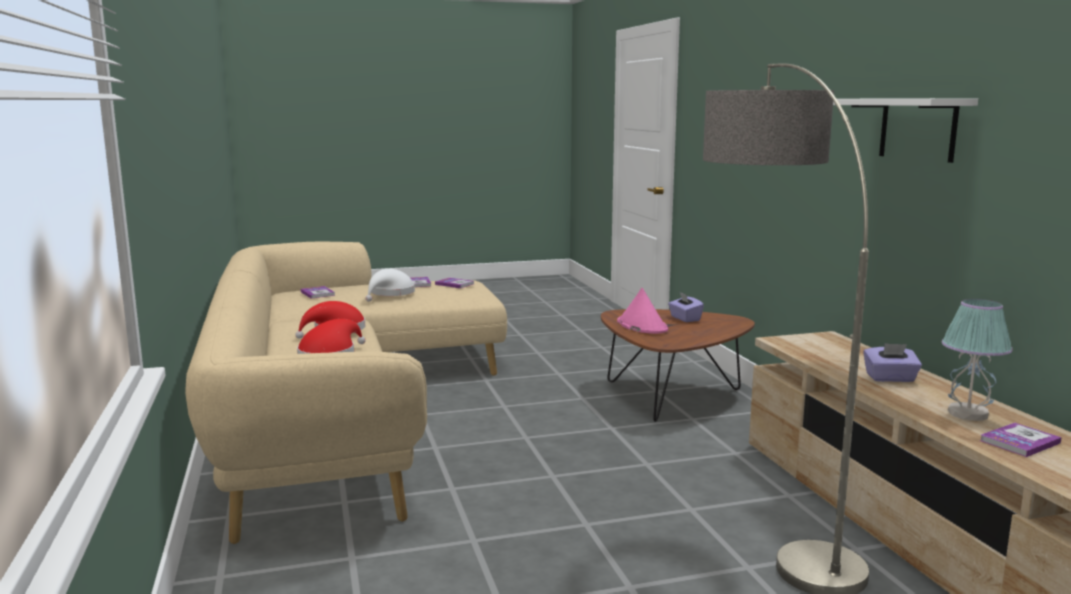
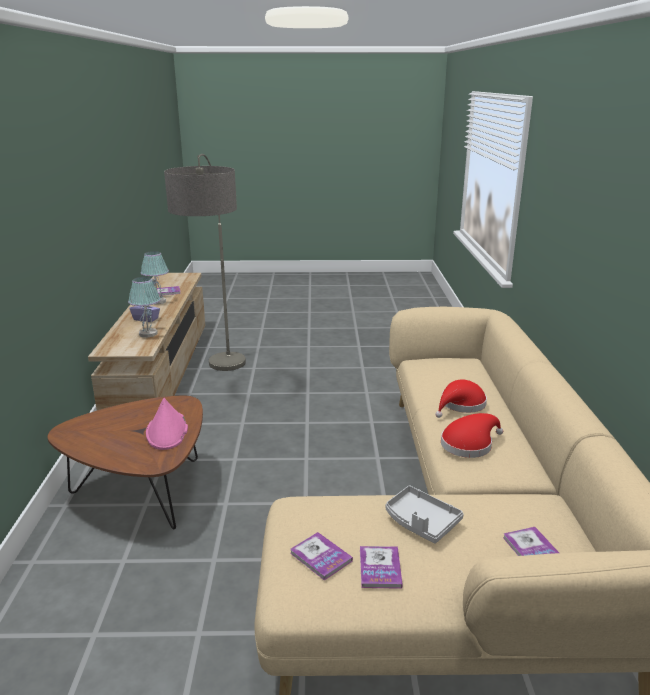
camera: 165 degrees left, 10 degrees up
white hat [365,269,415,302] -> grey tray [386,485,464,544]
purple tissue box [668,292,704,322] -> none
white shelf [833,98,978,163] -> none
none -> table lamp [128,277,161,337]

